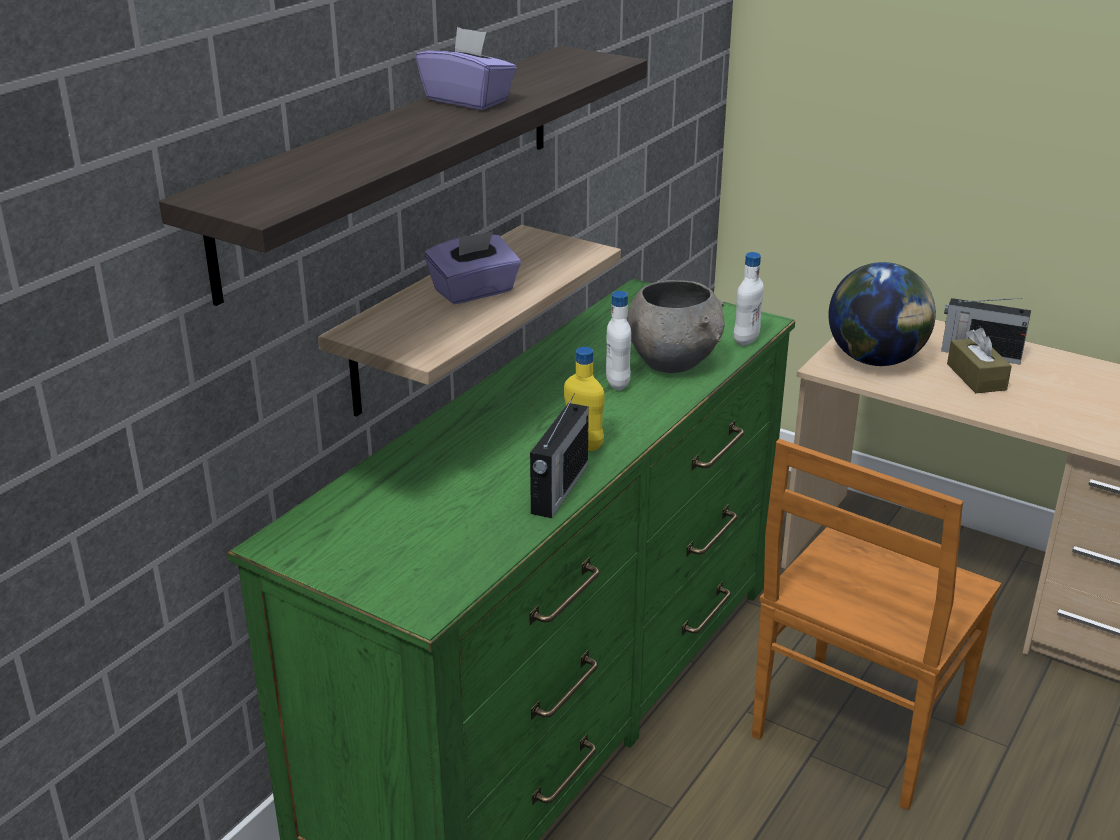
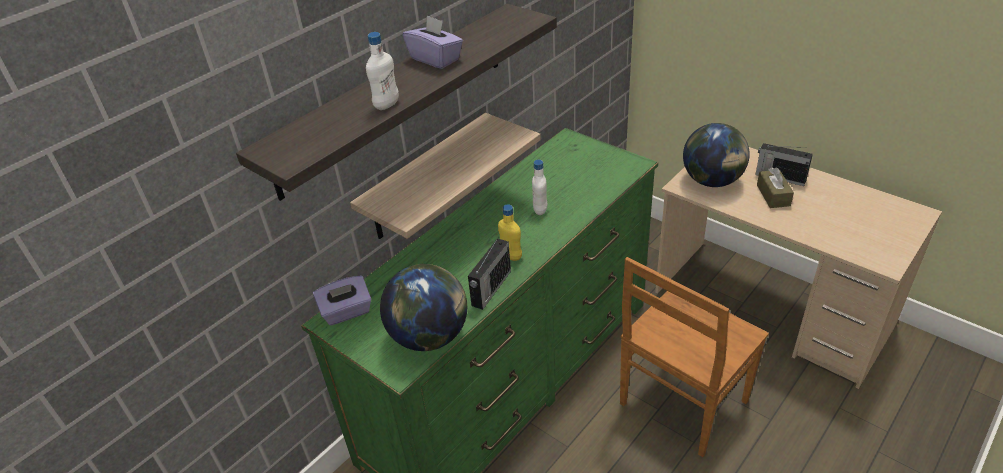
camera: 10 degrees right, 10 degrees up
purple tissue box [425,231,521,304] -> purple tissue box moved to [313,276,371,325]
grey bowl [627,280,725,373] -> none
white bottle [734,252,764,346] -> white bottle moved to [366,32,399,110]
none -> globe [380,264,467,351]

